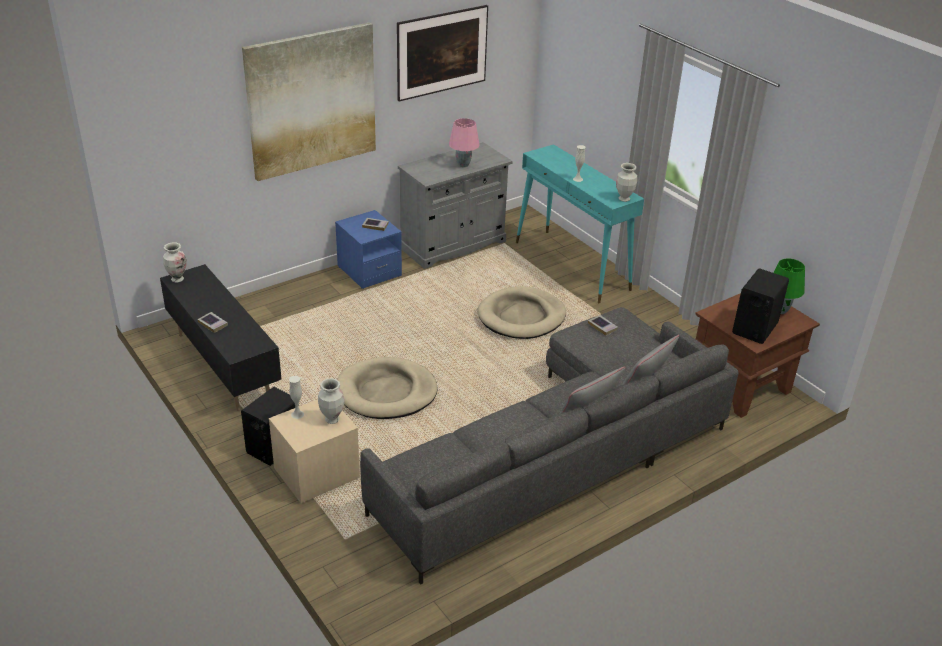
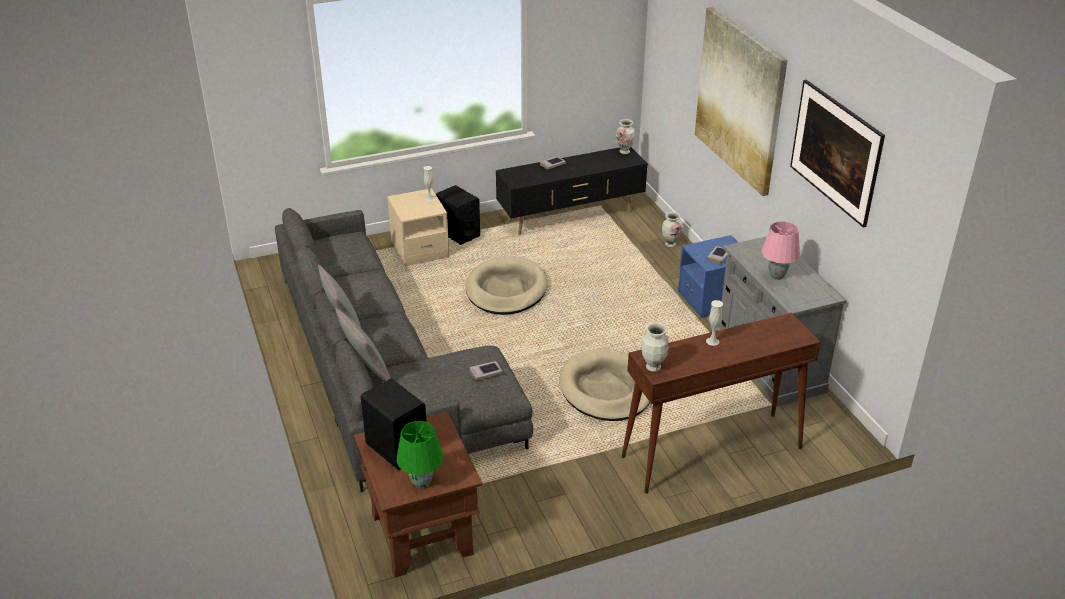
camera: 105 degrees right, 0 degrees up
vase [318,378,344,424] -> vase moved to [662,212,682,247]
turquoise console table [516,144,644,303] -> brown console table [622,313,821,494]

